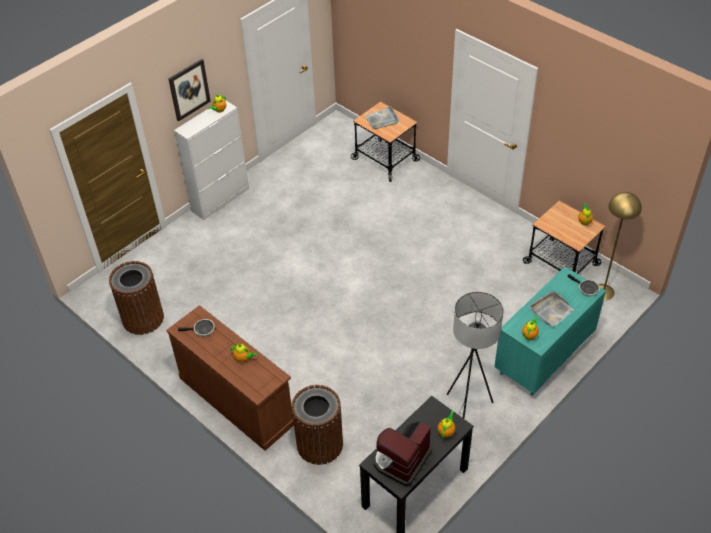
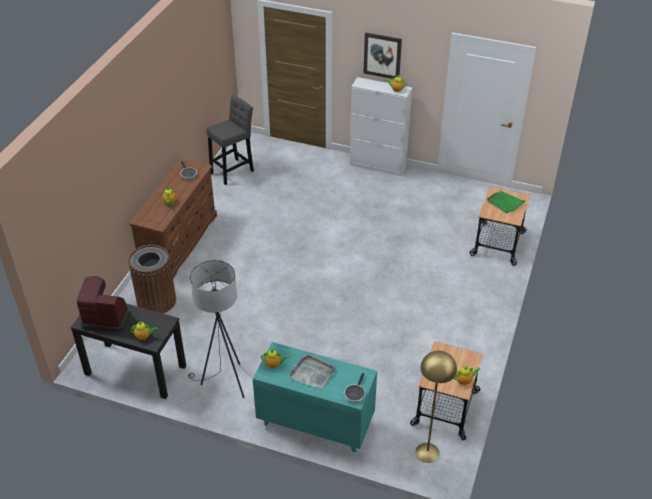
camera: 65 degrees right, 5 degrees down
brown trash can [109,261,164,335] -> grey stool [207,95,254,185]
grey tray [365,106,399,129] -> green tray [487,191,525,213]

